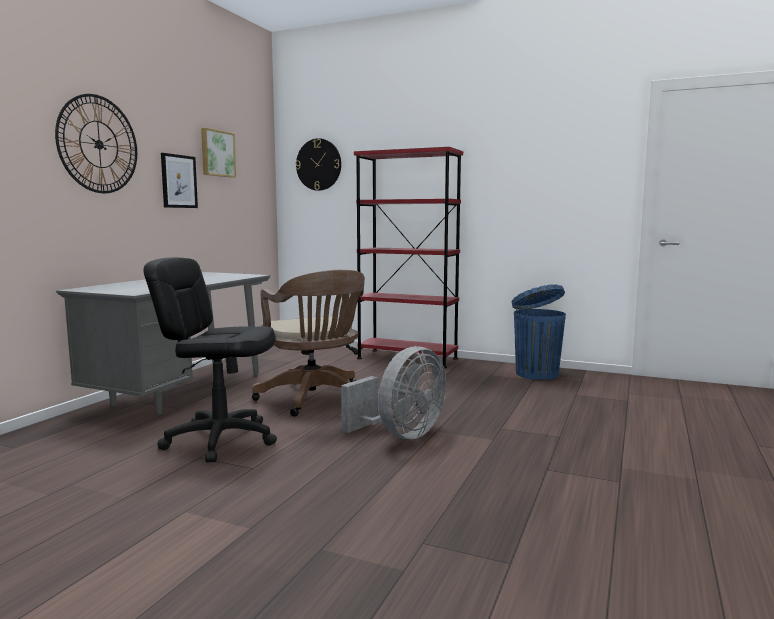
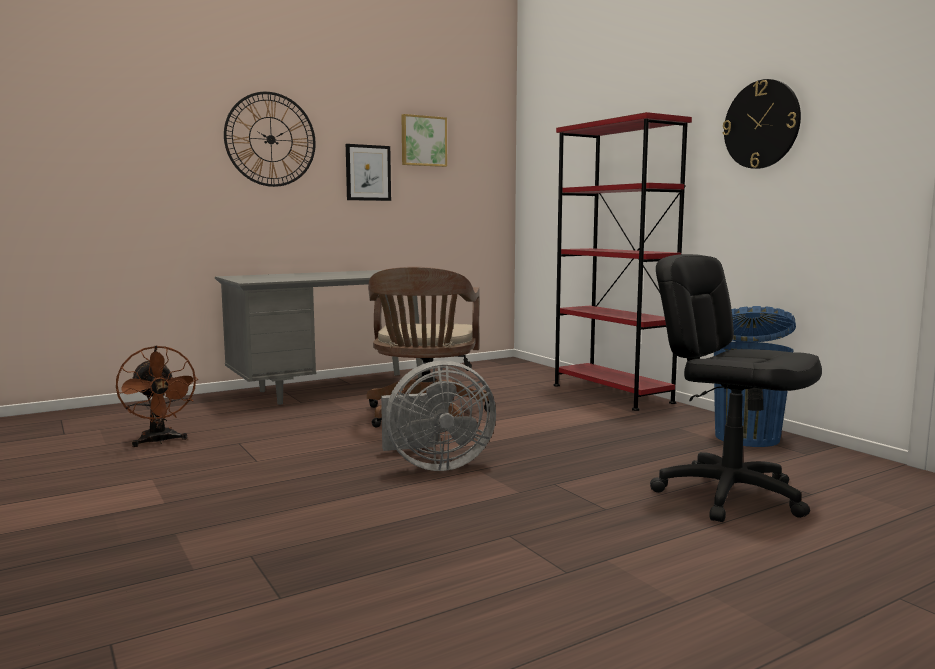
camera: 35 degrees right, 0 degrees up
black office chair [143,257,277,463] -> black office chair moved to [650,254,822,522]
wall clock [295,138,341,191] -> wall clock moved to [723,79,801,169]
none -> brown fan [116,346,198,447]

